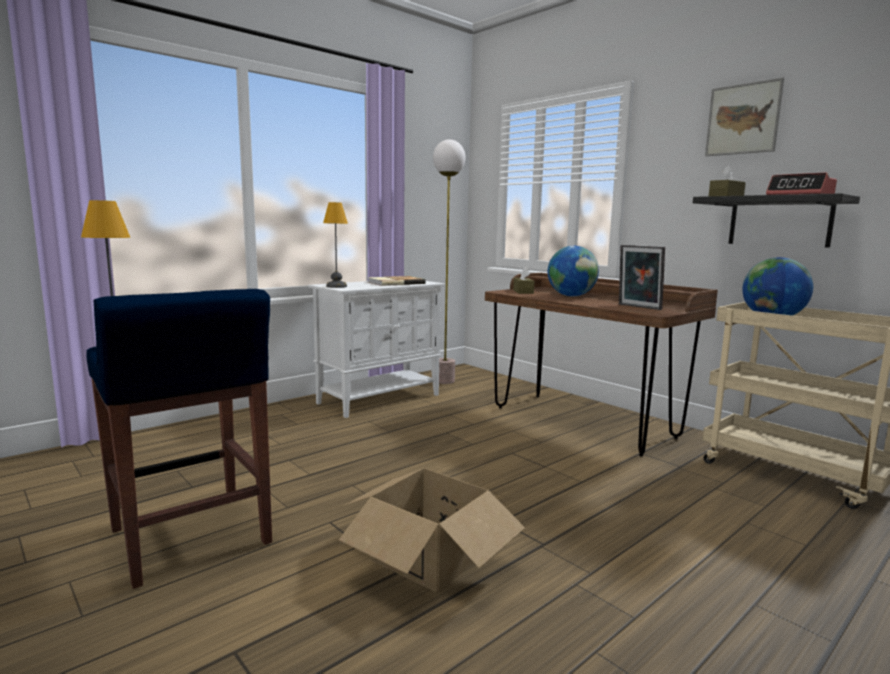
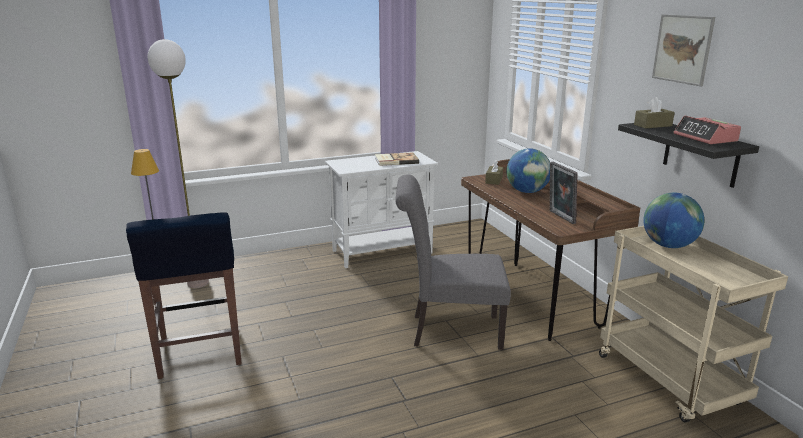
camera: 20 degrees right, 10 degrees up
table lamp [323,202,348,288] -> none
cardboard box [339,468,525,593] -> none
floor lamp [433,139,466,384] -> floor lamp moved to [148,39,209,288]
none -> grey chair [395,175,511,350]

